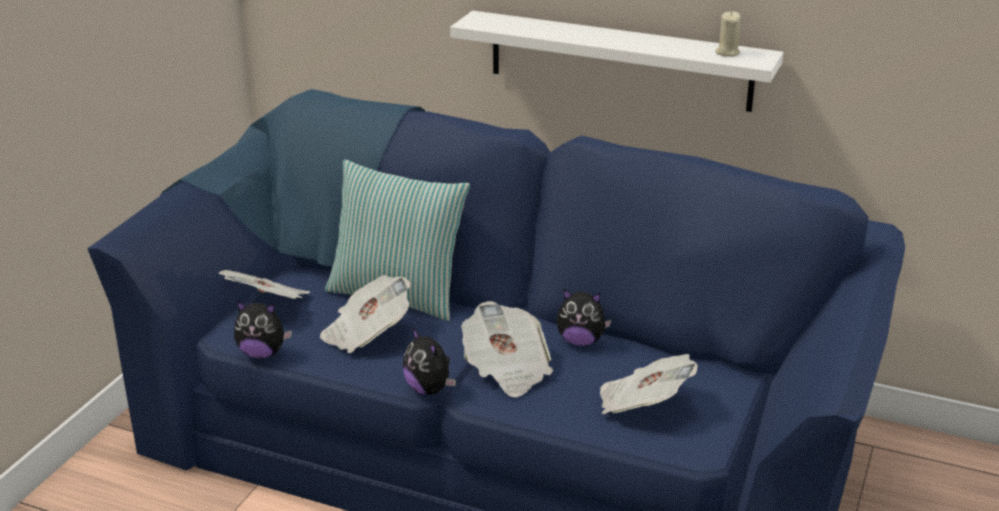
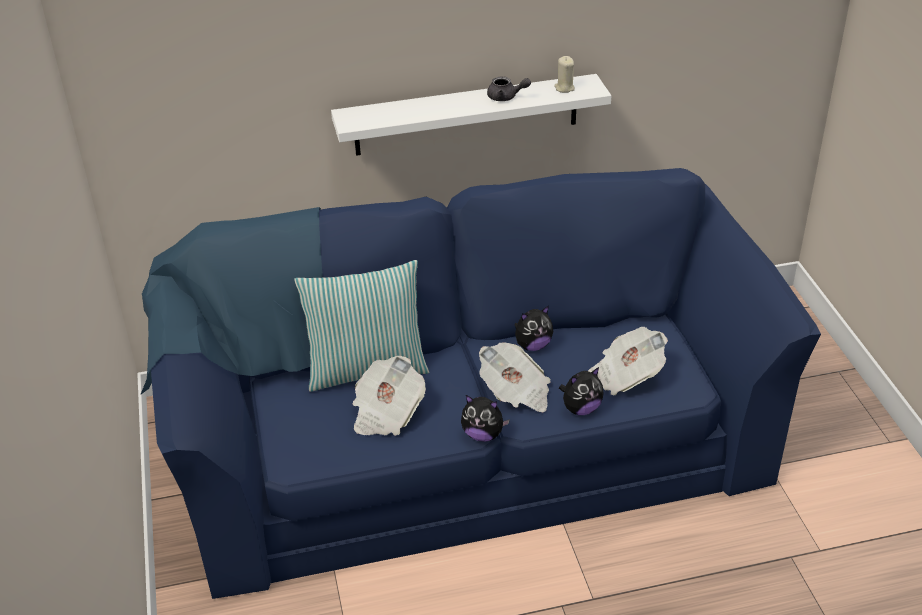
camera: 35 degrees left, 10 degrees up
newspaper [218,270,310,299] -> none
plush toy [234,301,292,358] -> plush toy moved to [559,367,604,415]
none -> grey teapot [487,76,531,101]

